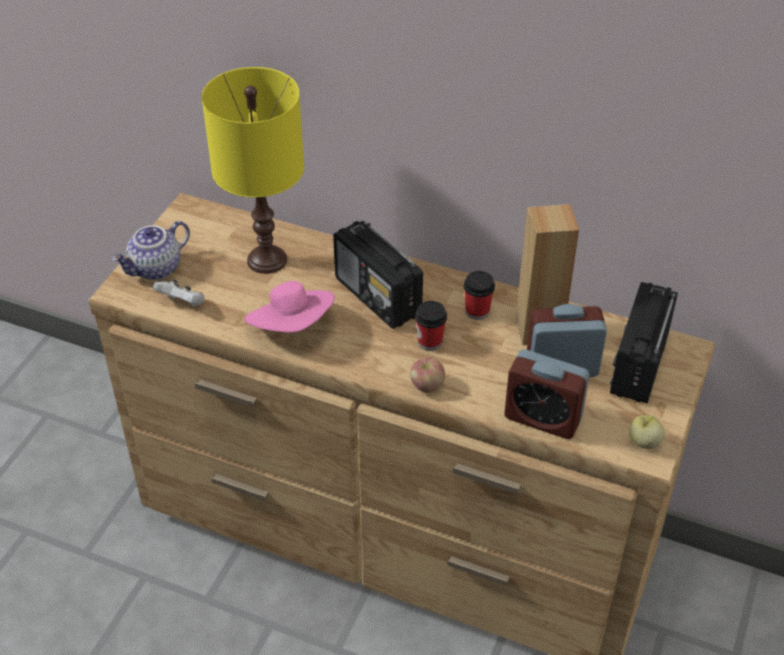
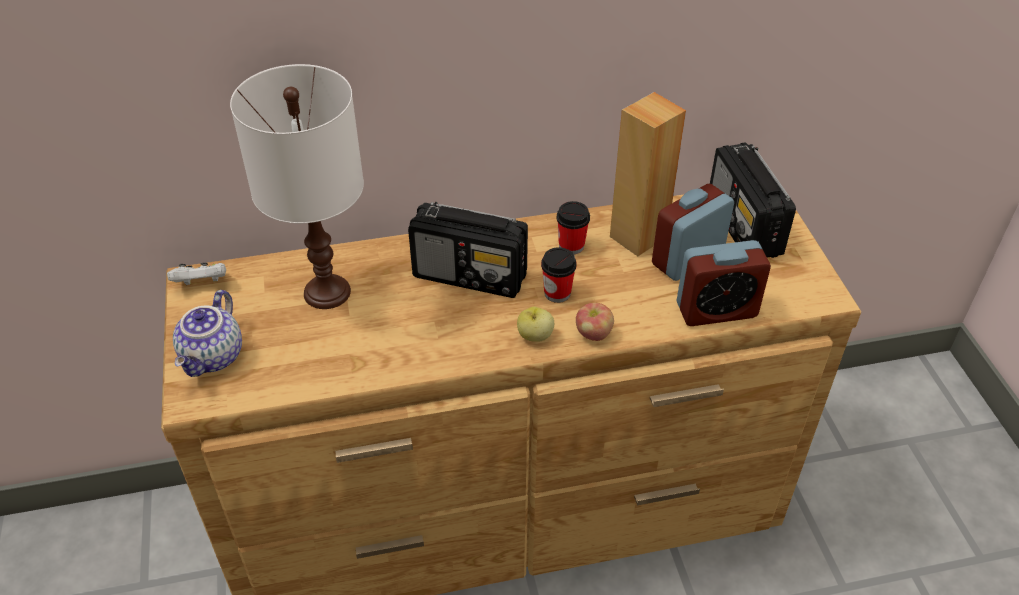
camera: 35 degrees left, 0 degrees up
white game controller [153,279,205,306] -> white game controller moved to [167,263,226,285]
yellow table lamp [202,67,304,274] -> white table lamp [230,64,364,309]
pink hat [244,281,335,333] -> none
apple [629,415,665,449] -> apple moved to [517,306,554,342]

